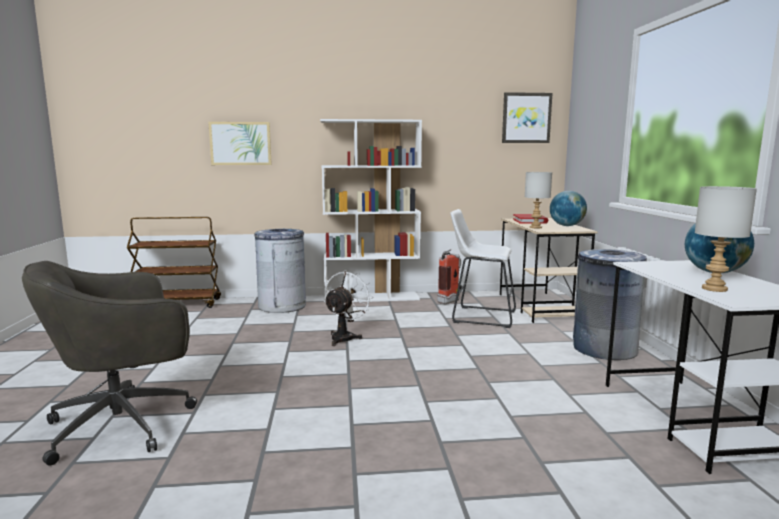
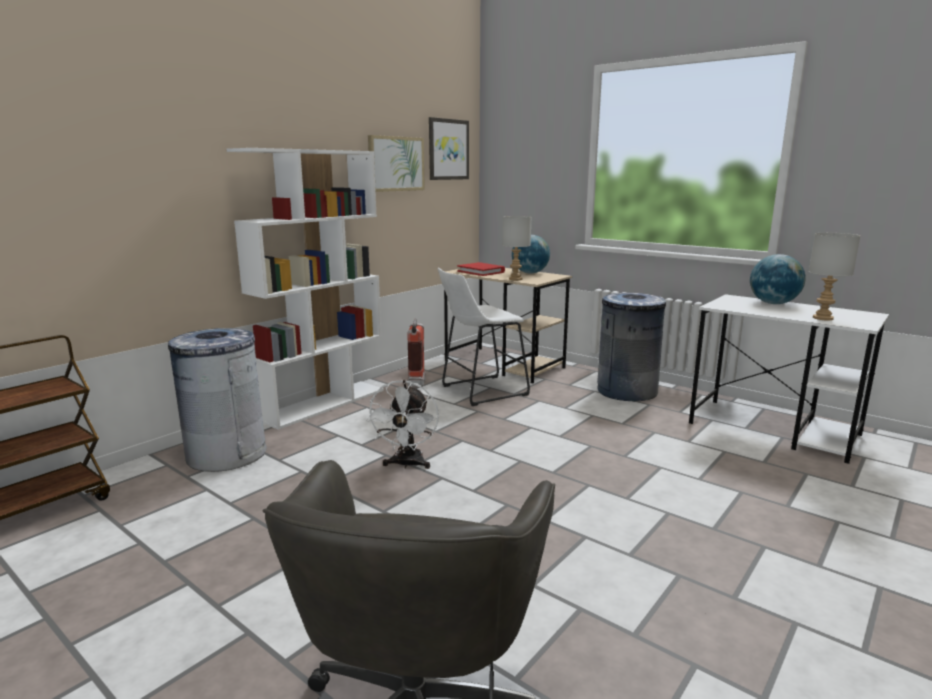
camera: 45 degrees left, 5 degrees up
picture [208,122,272,165] -> picture moved to [368,135,425,192]
white fan [324,270,373,346] -> white fan turned 150 degrees counterclockwise [366,380,439,469]

